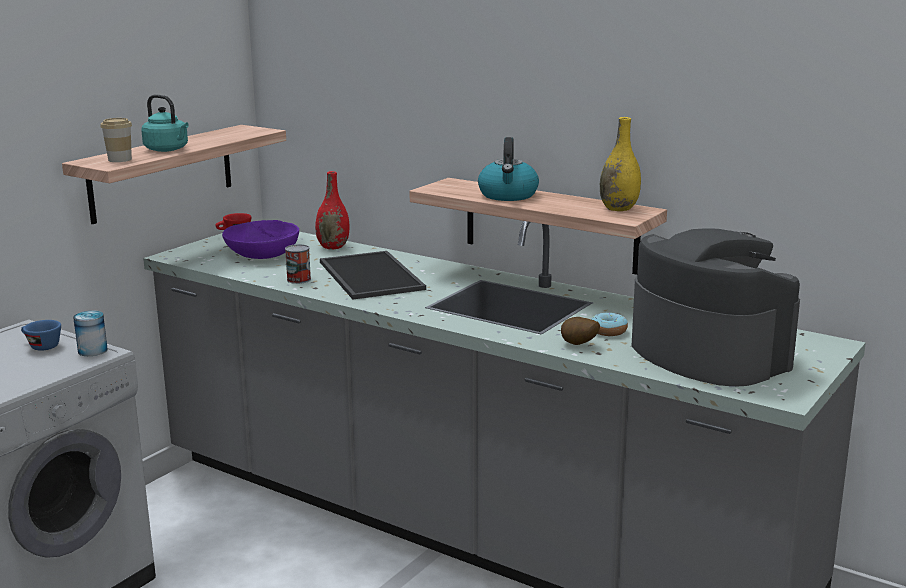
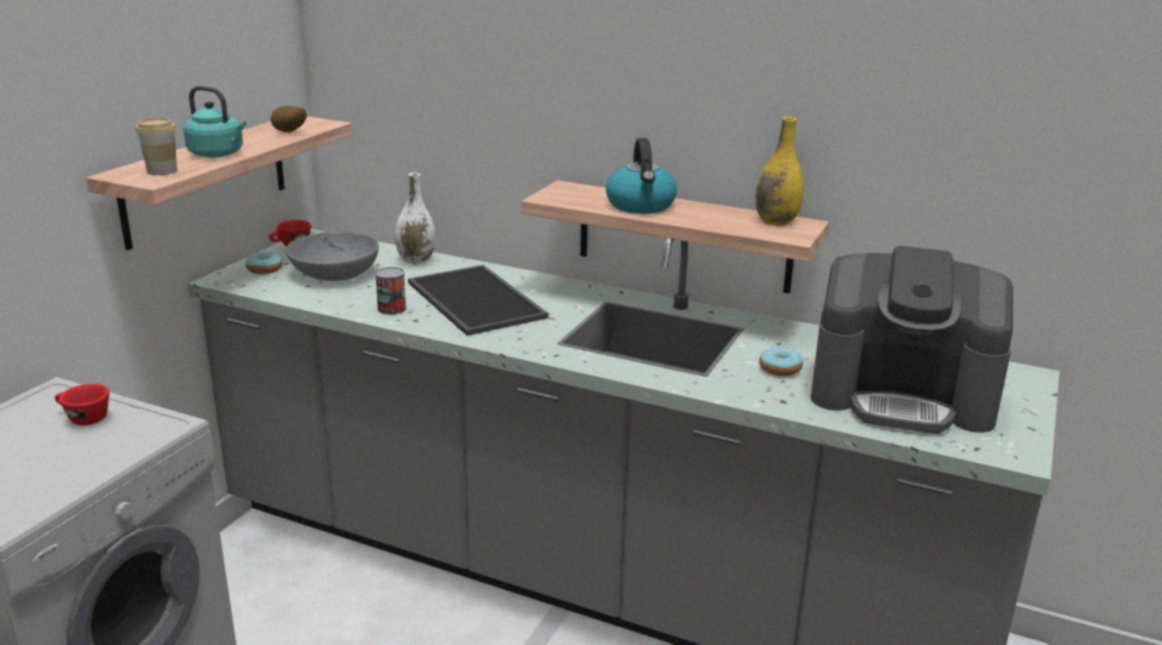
camera: 10 degrees left, 5 degrees up
blue cup [21,320,61,351] -> red cup [55,384,109,426]
can [73,311,108,356] -> none
purple bowl [222,220,299,259] -> grey bowl [286,230,379,281]
red vase [315,171,349,250] -> white vase [395,173,435,264]
potato [561,317,600,345] -> potato moved to [271,106,307,132]
coffee machine [631,228,800,386] -> coffee machine turned 150 degrees clockwise [811,246,1013,434]
none -> donut [245,252,282,274]

